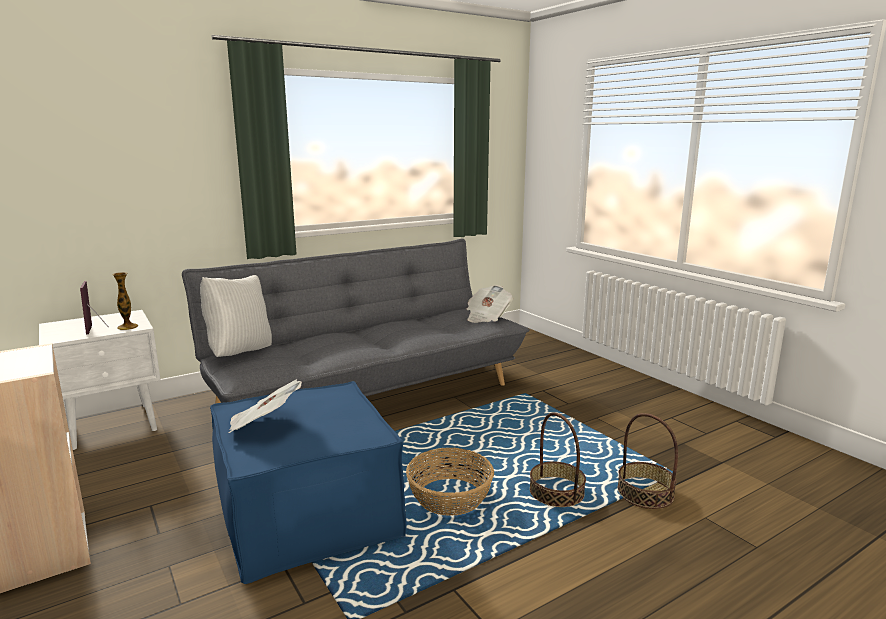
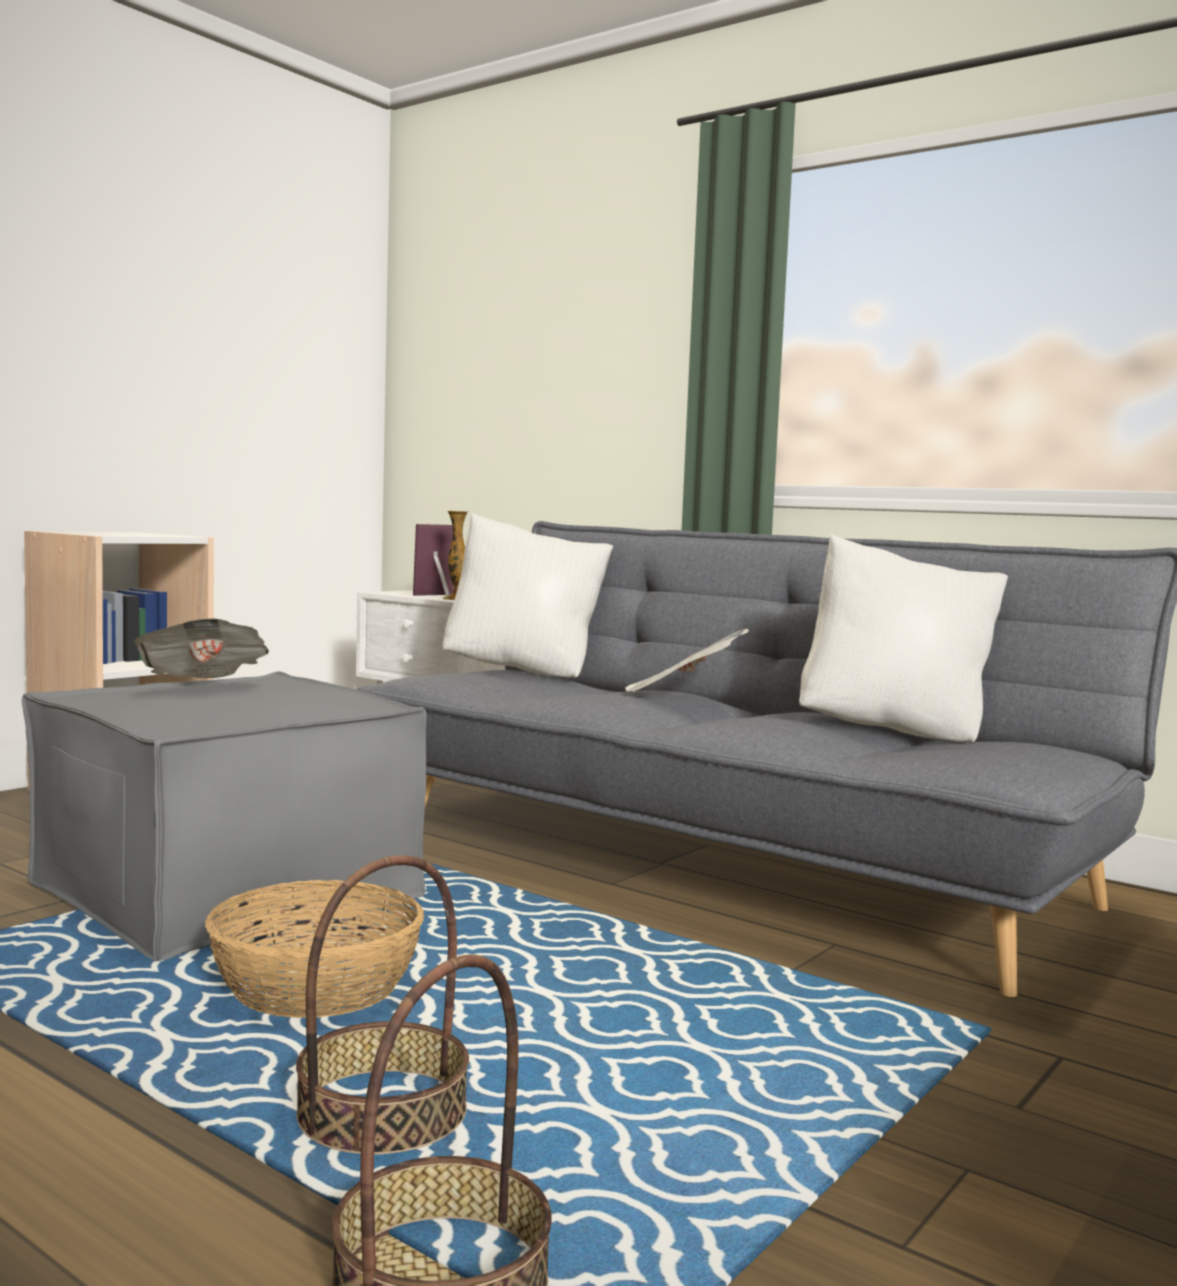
camera: 70 degrees right, 10 degrees down
blue ottoman [210,381,406,584] -> grey ottoman [22,671,427,962]
newspaper [466,285,513,323] -> newspaper moved to [625,629,749,692]
none -> white pillow [799,534,1008,743]

